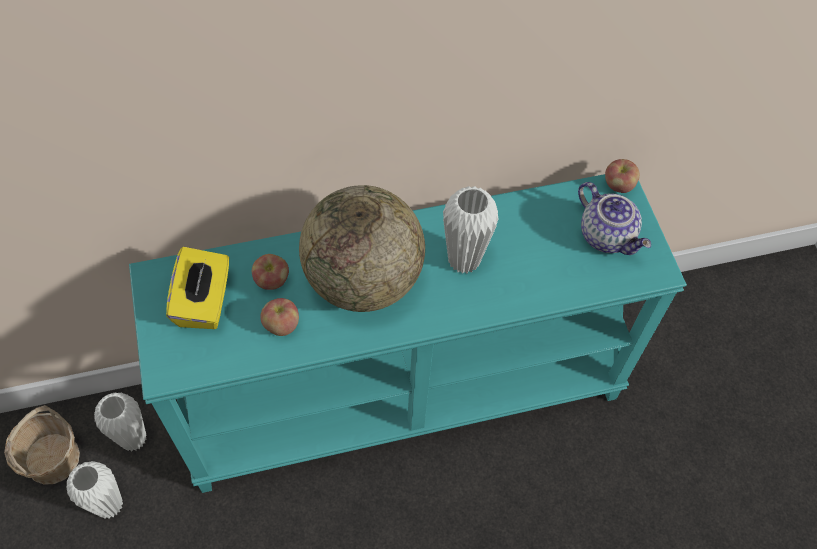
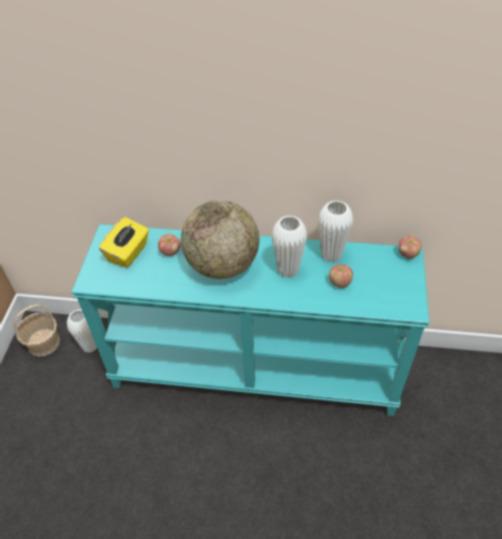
camera: 25 degrees right, 10 degrees down
white vase [67,461,123,519] -> white vase moved to [318,200,353,263]
apple [260,298,299,336] -> apple moved to [329,264,353,288]
teapot [578,182,651,255] -> none

